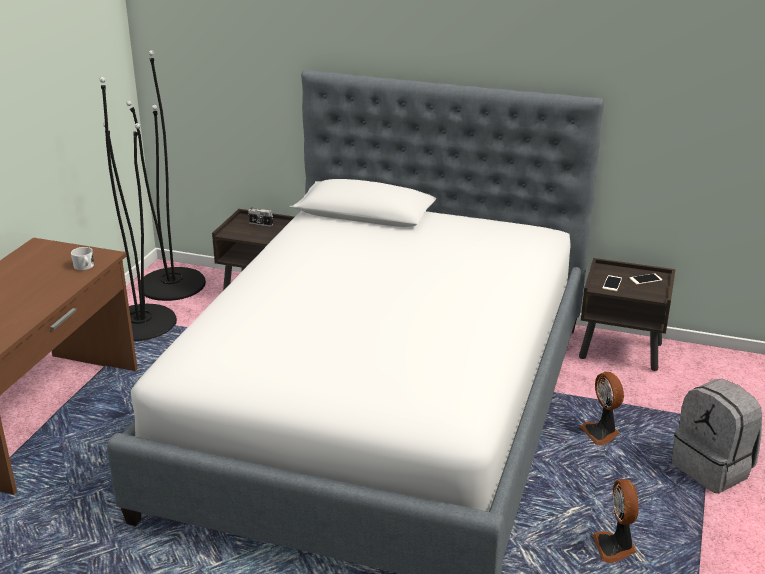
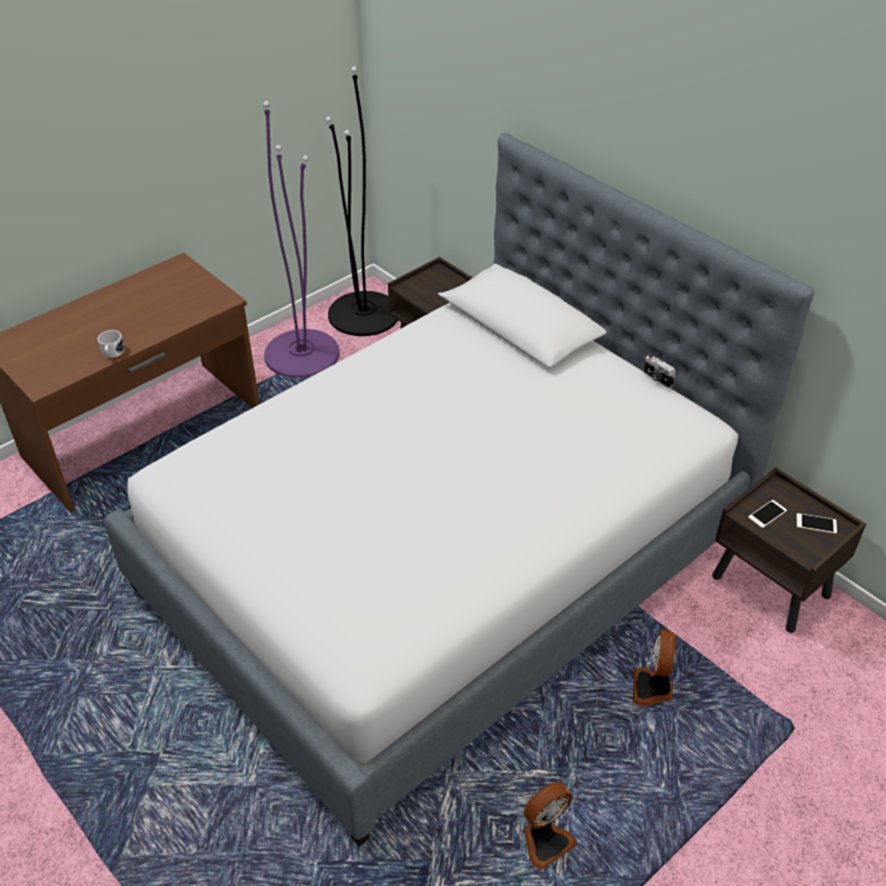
camera: 30 degrees right, 15 degrees up
white mug [71,247,94,270] -> white mug moved to [98,330,124,358]
black floor lamp [99,77,177,341] -> purple floor lamp [263,101,340,377]
camera [248,207,273,226] -> camera moved to [644,355,676,388]
fan [593,479,639,563] -> fan turned 150 degrees counterclockwise [524,782,576,870]
grey backpack [671,379,762,493] -> none

